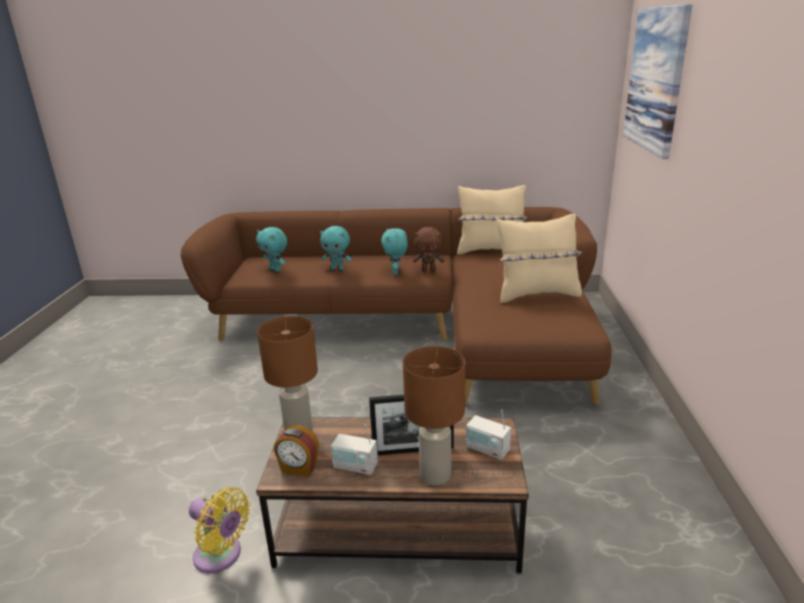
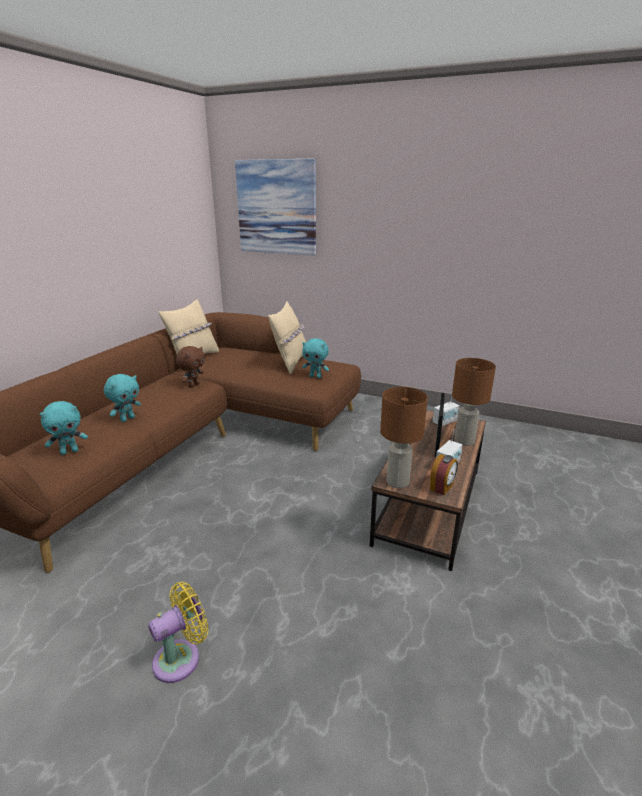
camera: 70 degrees left, 0 degrees up
yellow fan [189,487,250,573] -> yellow fan moved to [148,582,208,683]
turquoise plush toy [381,228,408,274] -> turquoise plush toy moved to [302,338,329,378]

